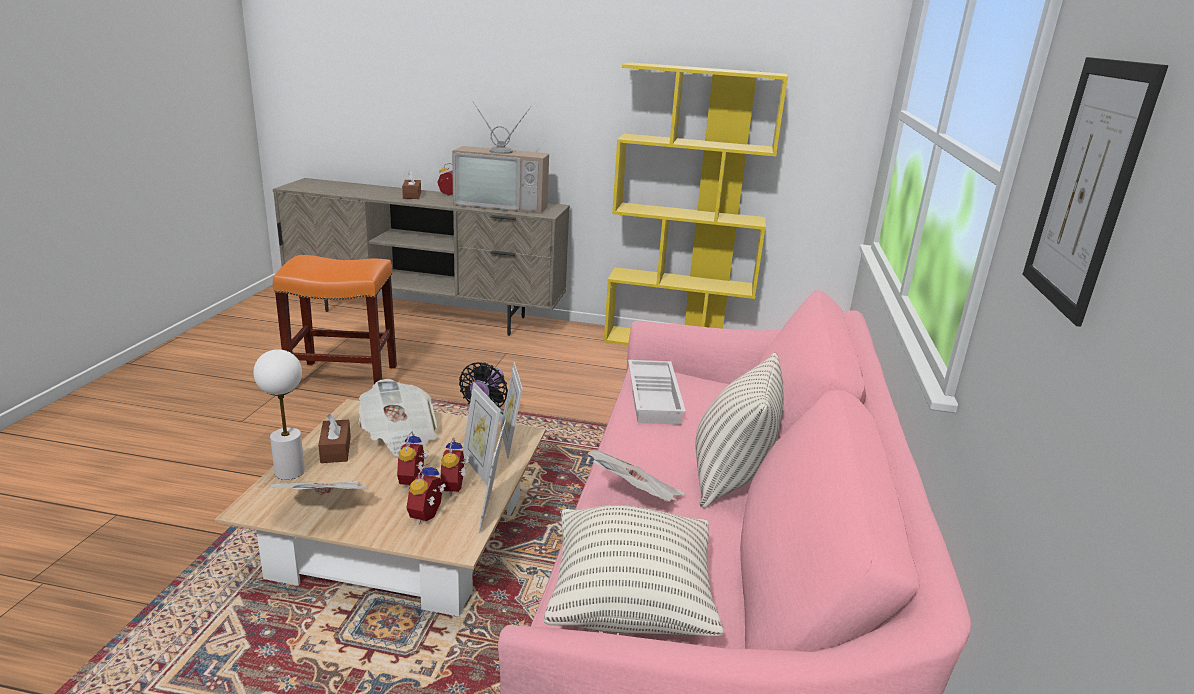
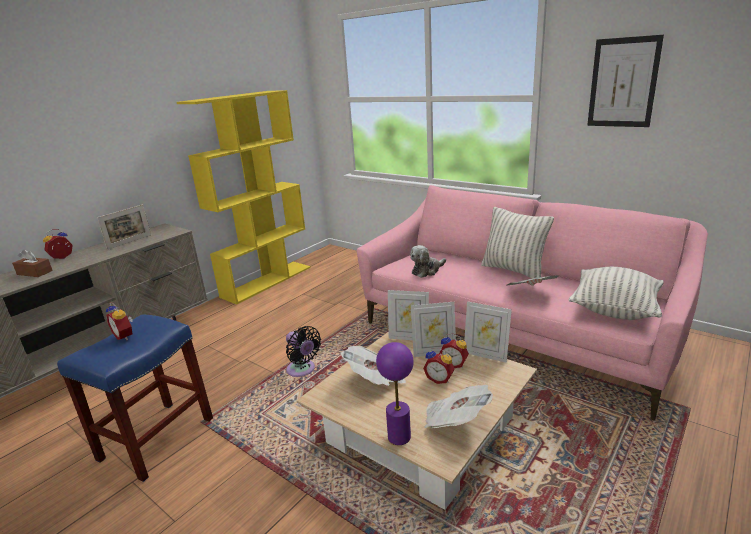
camera: 60 degrees left, 0 degrees up
white table lamp [254,349,305,480] -> purple table lamp [376,342,414,445]
orange stool [273,255,397,392] -> blue stool [57,314,213,482]
brown tissue box [318,414,351,463] -> none
alarm clock [407,463,446,524] -> alarm clock moved to [106,302,133,340]
television [452,102,549,214] -> picture frame [97,204,151,250]
white tray [628,360,686,425] -> plush toy [410,245,446,278]

